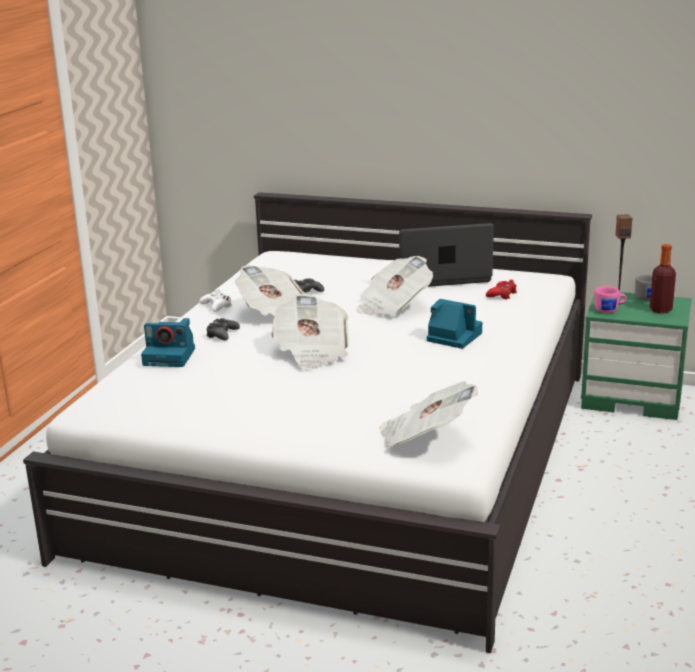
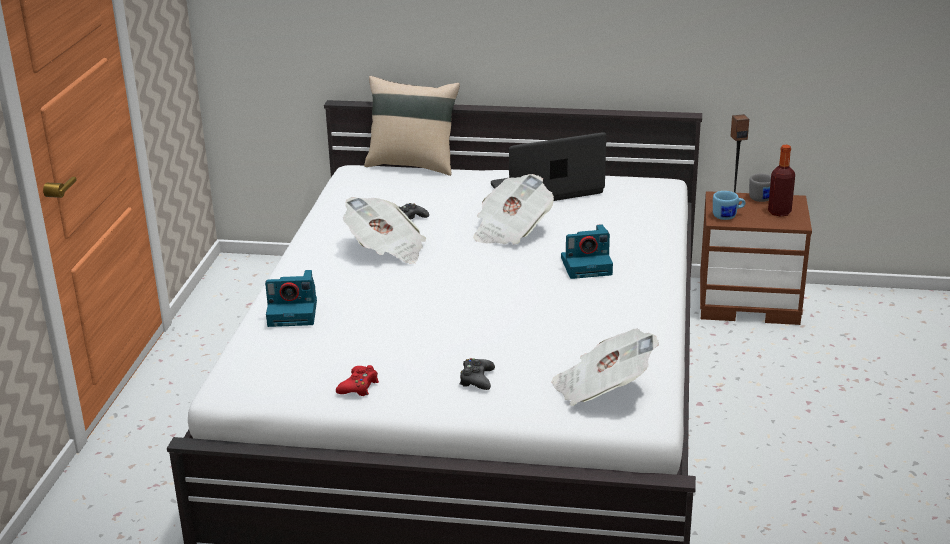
camera: 10 degrees left, 5 degrees up
white game controller [200,289,232,312] -> none
black game controller [207,318,240,340] -> black game controller moved to [460,358,495,390]
newspaper [271,294,349,370] -> none
camera [427,299,483,349] -> camera turned 150 degrees clockwise [561,224,613,279]
red game controller [486,280,517,299] -> red game controller moved to [336,365,379,396]
green nightstand [581,292,692,420] -> brown nightstand [700,191,812,325]
pink mug [595,286,627,313] -> blue mug [713,191,745,220]
none -> beige pillow [364,76,460,176]

